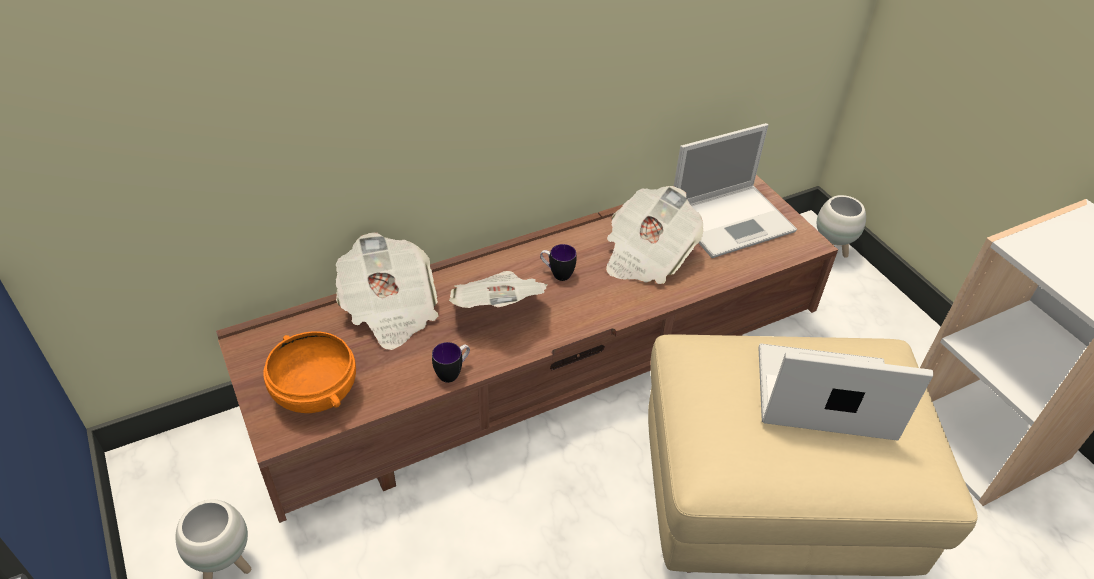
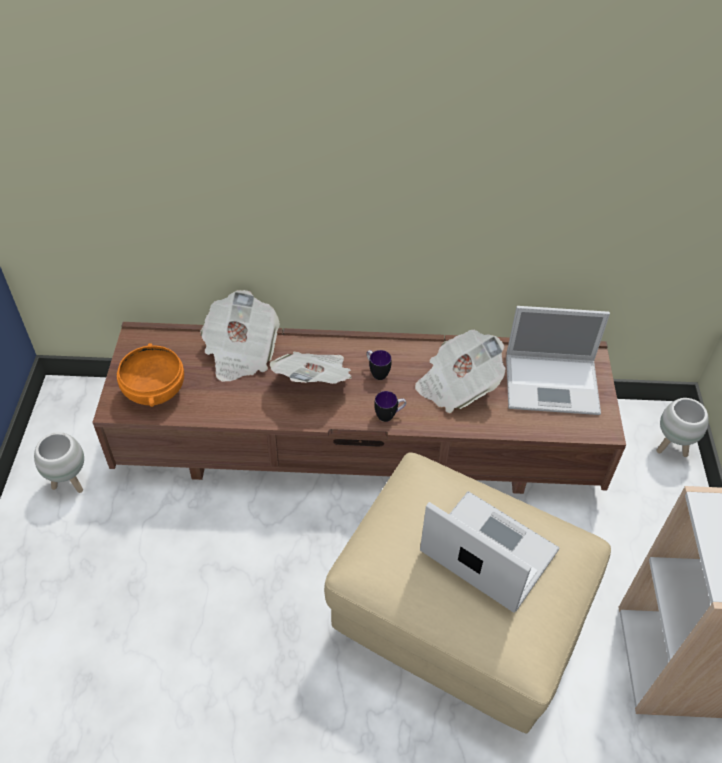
camera: 30 degrees right, 5 degrees up
mug [432,342,470,383] -> mug moved to [374,391,406,422]

